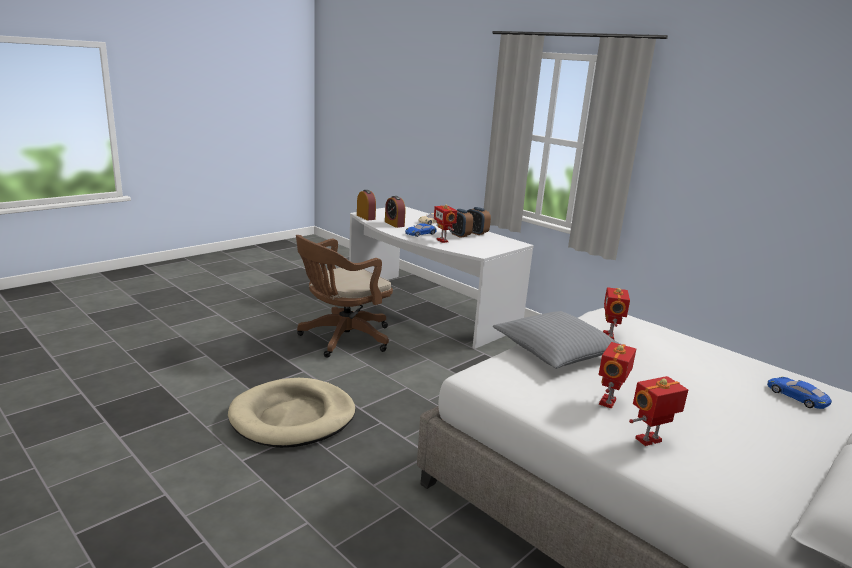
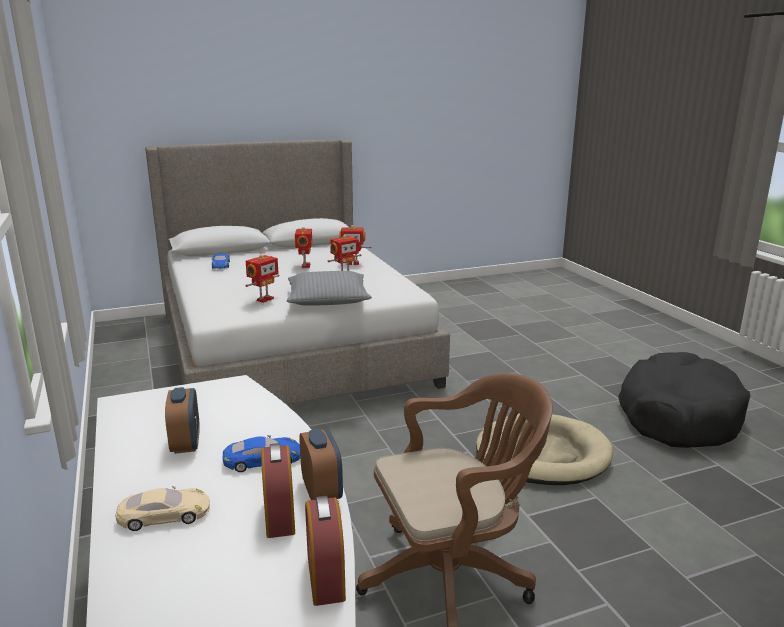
camera: 155 degrees left, 0 degrees up
toy robot [434,204,457,243] -> toy robot moved to [295,227,312,268]
alarm clock [467,207,491,235] -> alarm clock moved to [299,429,343,500]
none -> black dog bed [618,352,750,448]

